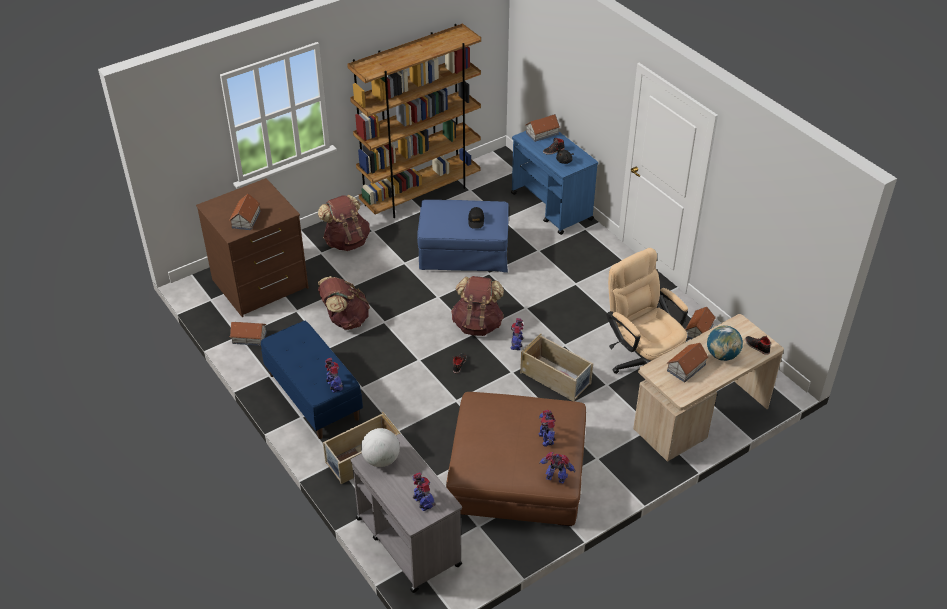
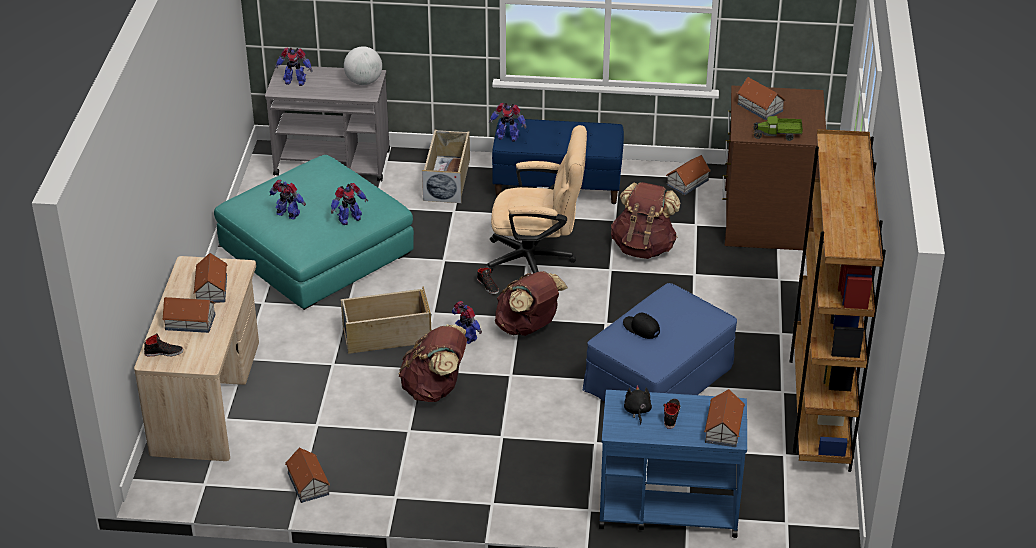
camera: 130 degrees right, 5 degrees down
brown backpack [318,195,370,251] -> brown backpack moved to [399,324,467,402]
brown ottoman [446,392,586,526] -> turquoise ottoman [214,155,414,310]
toy robot [539,452,576,484] -> toy robot moved to [331,183,368,225]
beige office chair [606,248,688,374] -> beige office chair moved to [486,125,587,273]
globe [707,326,743,361] -> toy house [162,297,216,333]
none -> toy truck [753,116,803,141]

